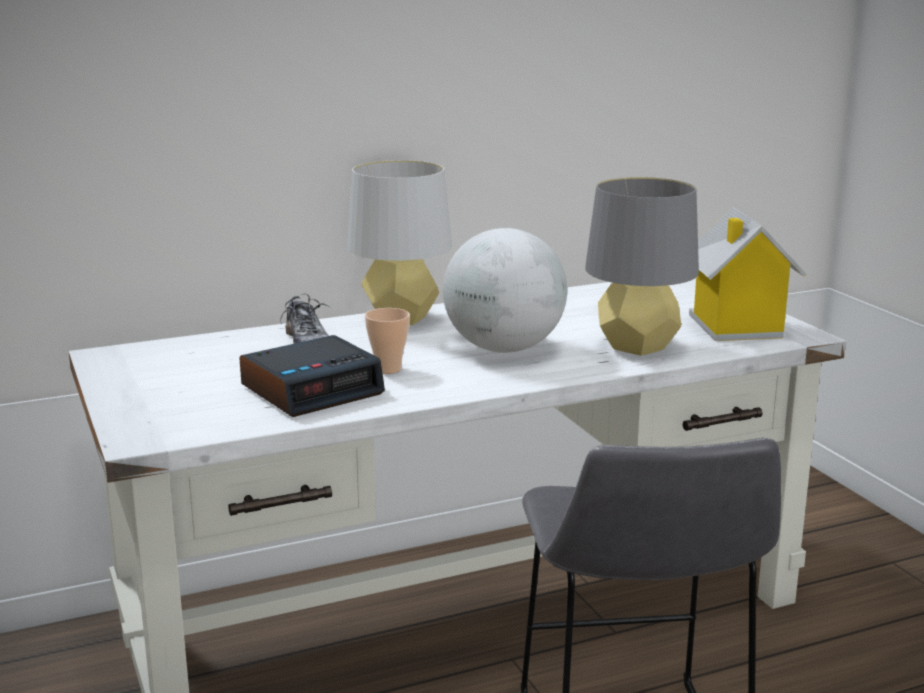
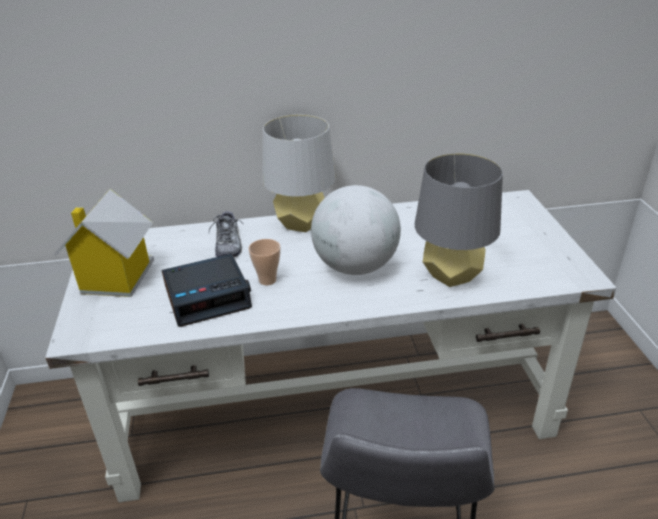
camera: 15 degrees right, 15 degrees up
toy house [689,207,807,341] -> toy house moved to [54,189,154,297]

